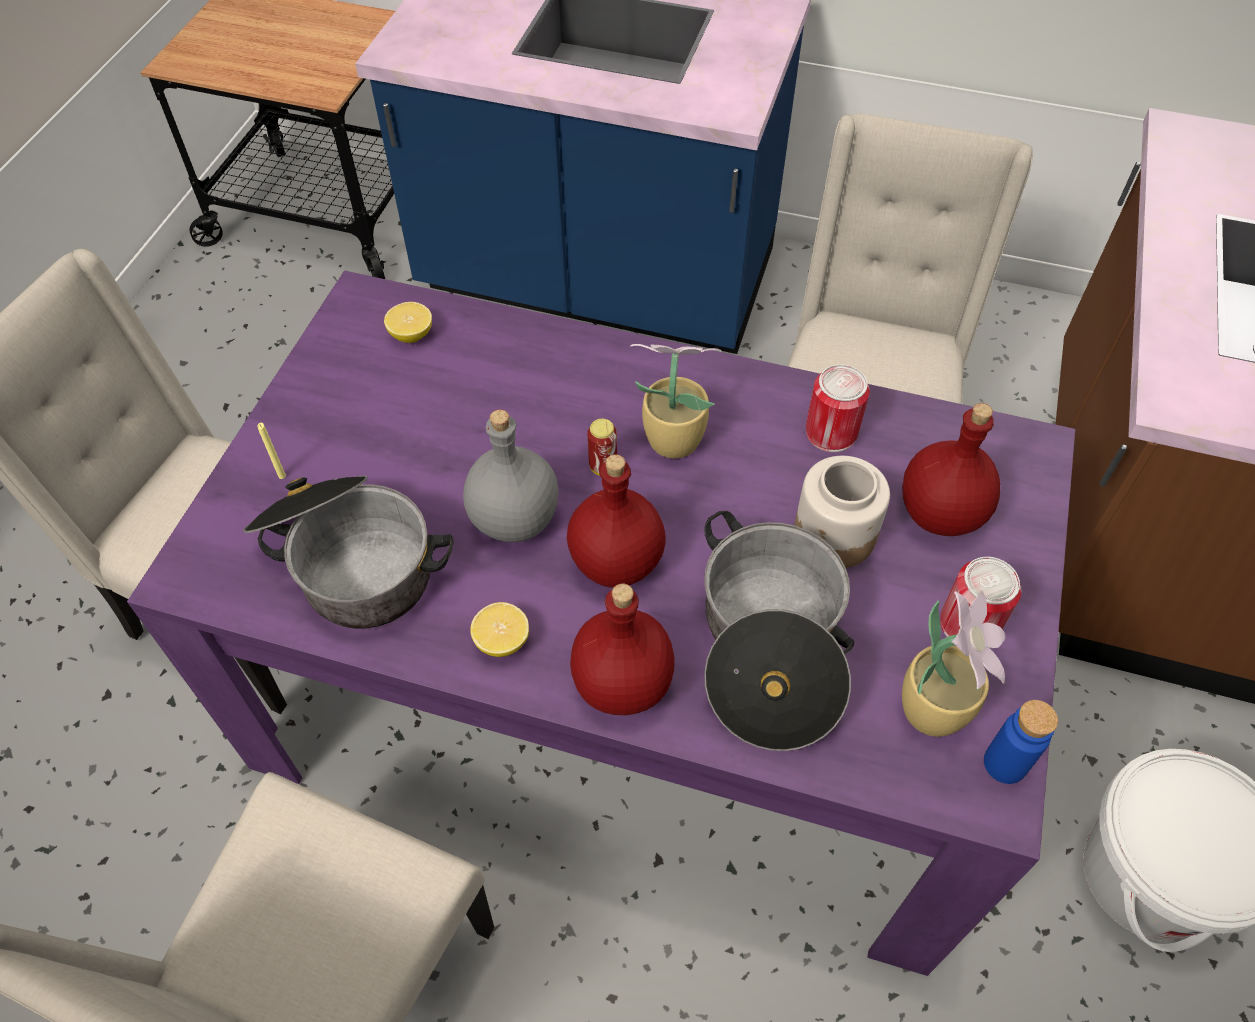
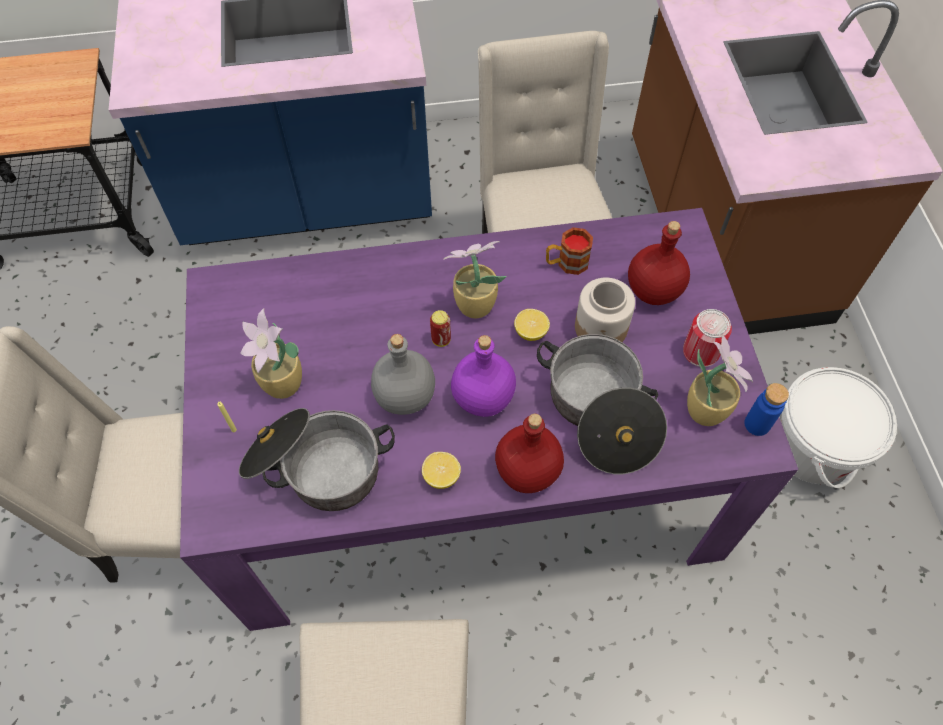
camera: 25 degrees left, 5 degrees up
lemon [384,302,432,343] -> lemon moved to [514,309,550,341]
red bottle [567,454,666,588] -> purple bottle [451,335,516,417]
can [806,364,870,452] -> mug [546,227,593,275]
none -> potted plant [240,308,302,399]

